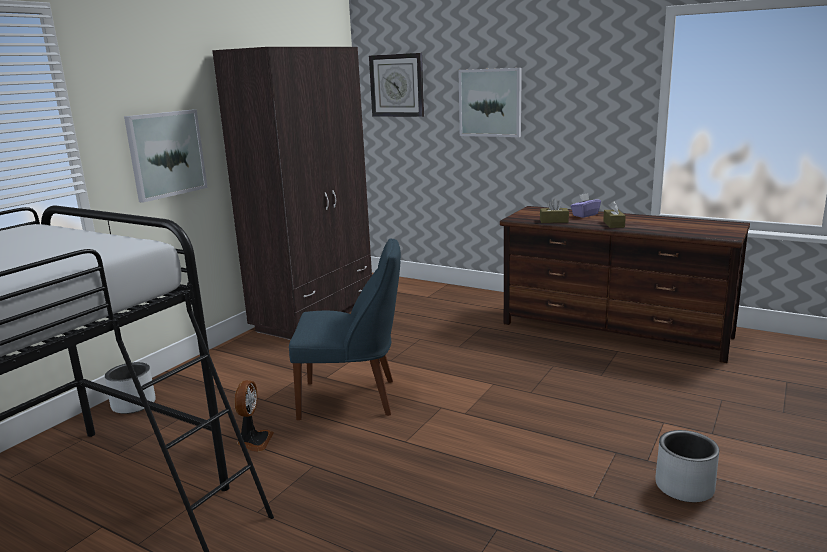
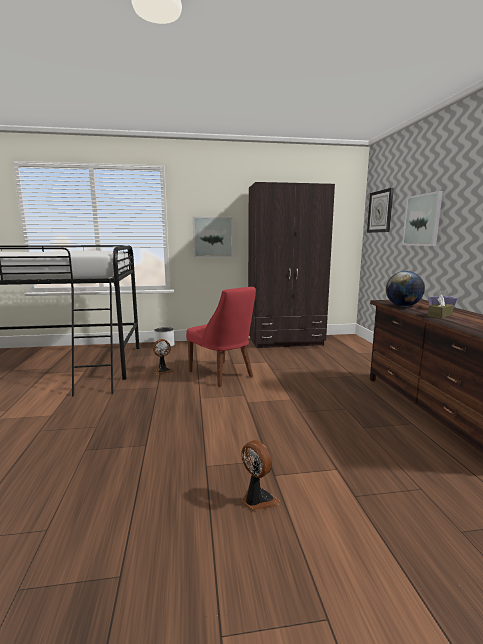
camera: 50 degrees right, 5 degrees down
blue chair [289,238,401,420] -> red chair [186,287,256,387]
brown tissue box [540,199,569,223] -> globe [386,271,425,307]
grey planter [655,430,719,502] -> fan [241,440,279,511]

